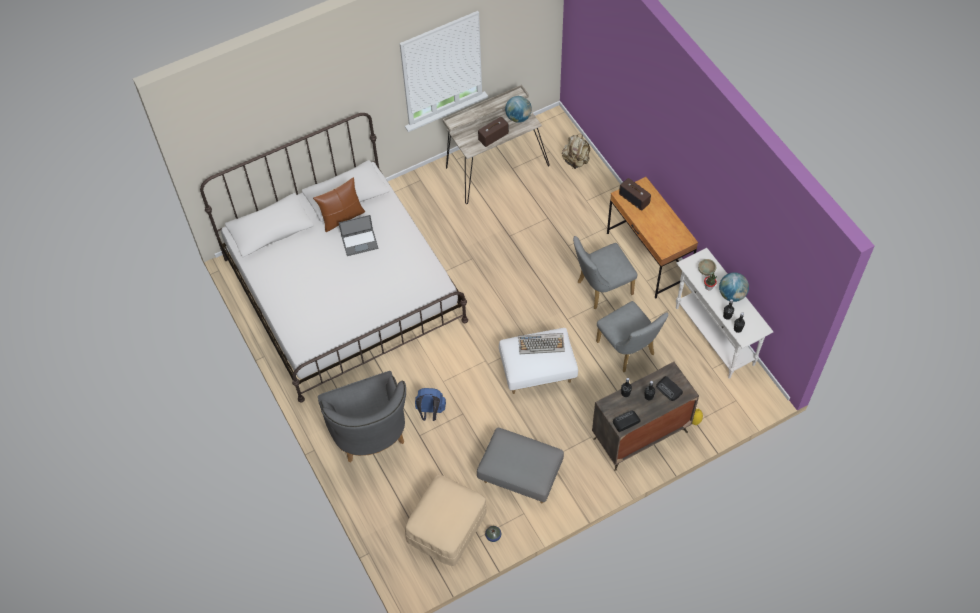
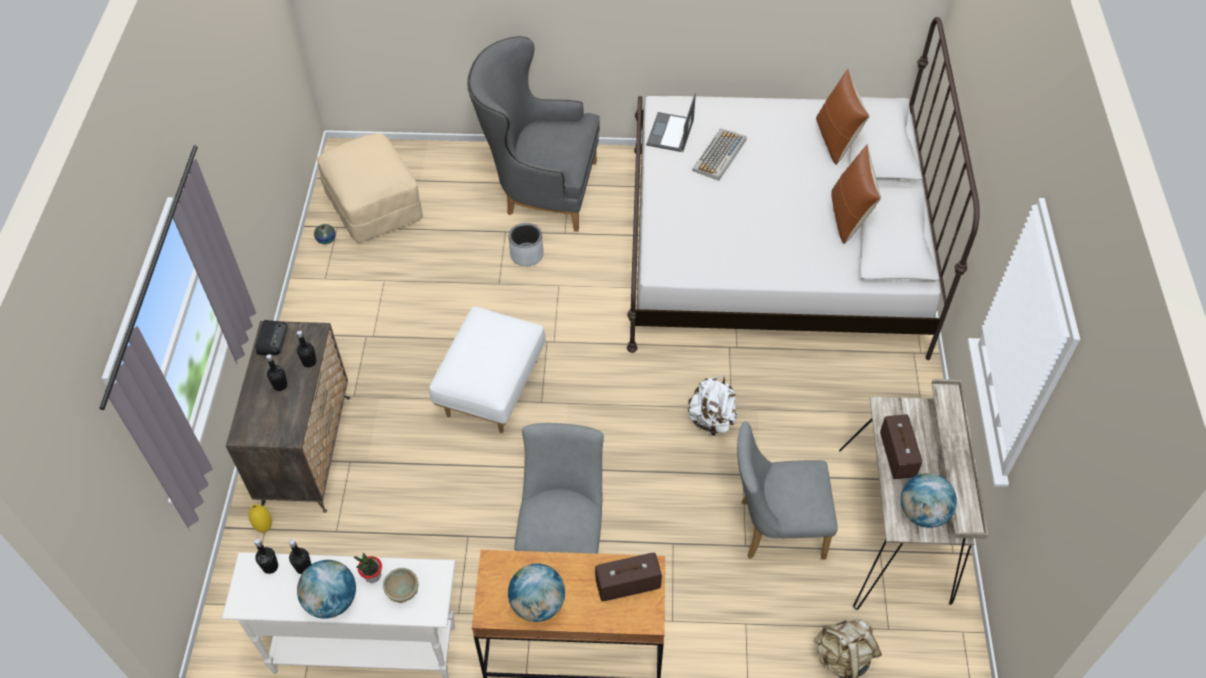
camera: 120 degrees right, 5 degrees down
laptop [339,215,379,256] -> laptop moved to [646,93,696,152]
blue backpack [415,388,446,421] -> grey planter [509,223,544,266]
grey ottoman [477,428,564,504] -> none
keyboard [518,333,565,354] -> keyboard moved to [692,128,747,181]
grey chair [596,301,668,372] -> grey chair moved to [737,421,838,560]
radio [656,376,683,401] -> none
none -> globe [508,563,565,622]
none -> white backpack [688,375,738,436]
none -> brown pillow [816,69,869,165]

